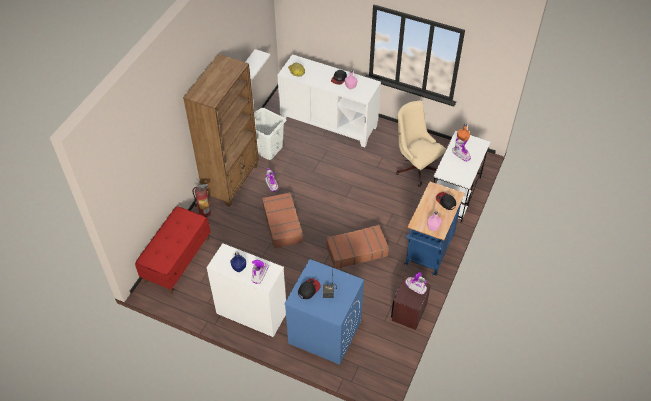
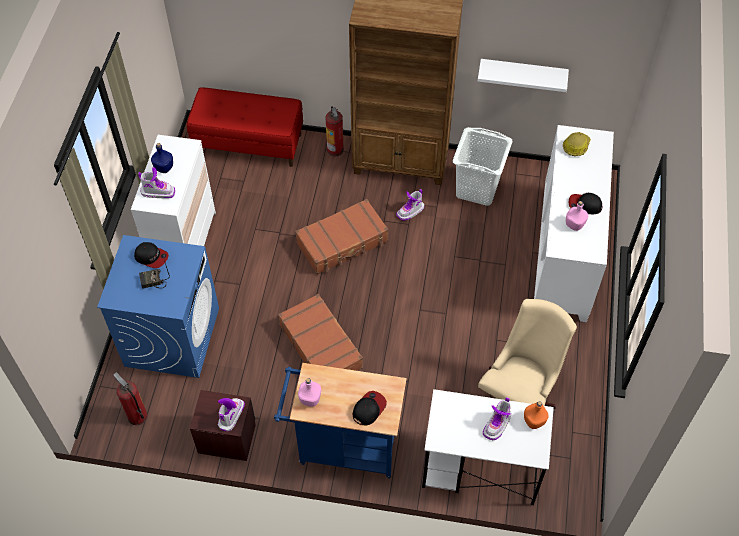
camera: 75 degrees right, 5 degrees up
none -> fire extinguisher [113,372,148,425]

